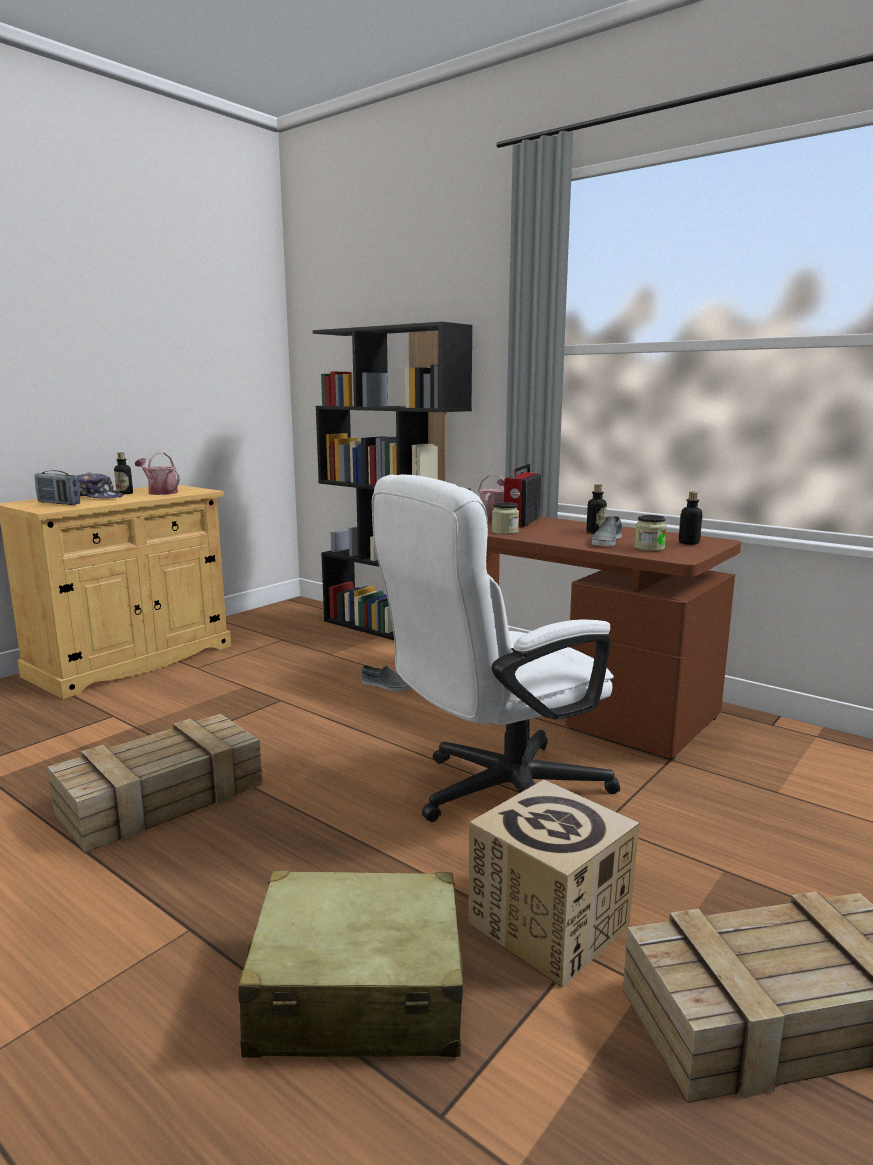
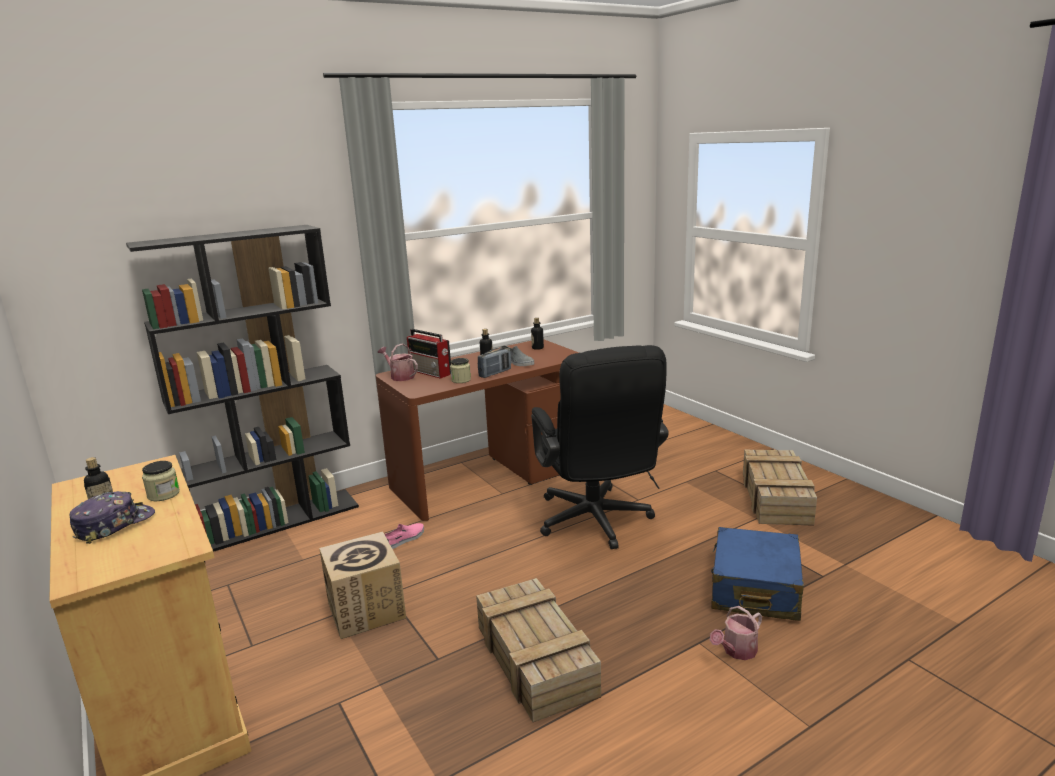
camera: 70 degrees left, 5 degrees up
radio [34,470,80,505] -> radio moved to [478,348,511,378]
watering can [135,452,180,495] -> watering can moved to [710,606,762,660]
beige suitcase [239,870,463,1058] -> blue suitcase [711,527,804,621]
grey shoe [361,665,412,692] -> pink shoe [384,523,424,549]
white office chair [372,474,620,822] -> black office chair [531,345,669,549]
cardboard box [468,780,640,988] -> cardboard box moved to [319,531,406,639]
jar [634,515,667,551] -> jar moved to [142,461,180,501]

